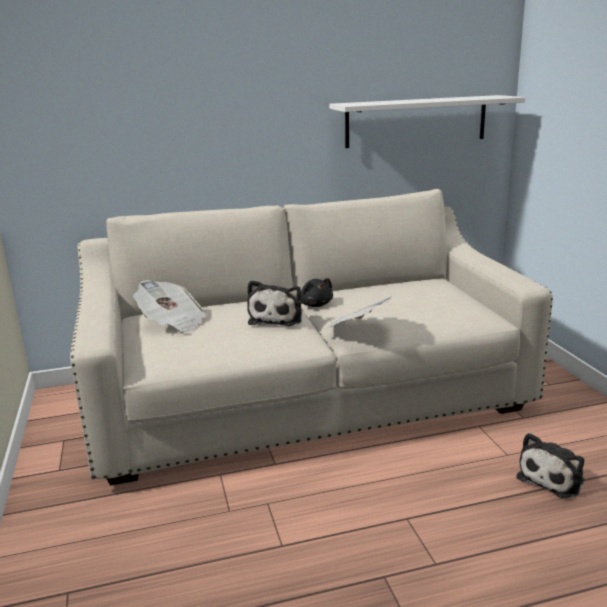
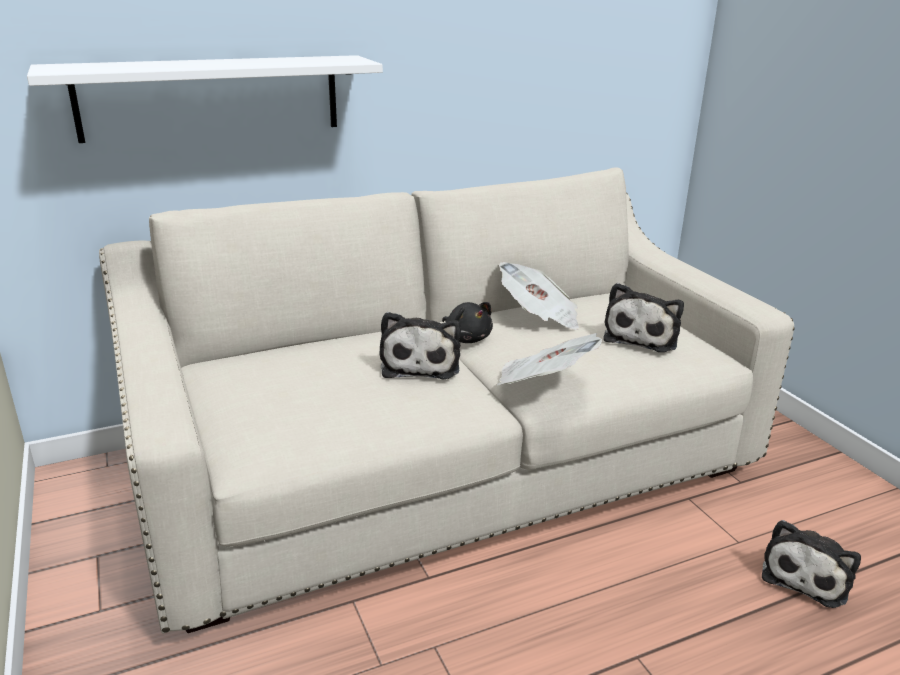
camera: 10 degrees left, 5 degrees up
newspaper [133,280,207,333] -> newspaper moved to [499,262,579,330]
white shelf [329,95,526,148] -> white shelf moved to [27,55,383,143]
none -> plush toy [603,283,684,352]

